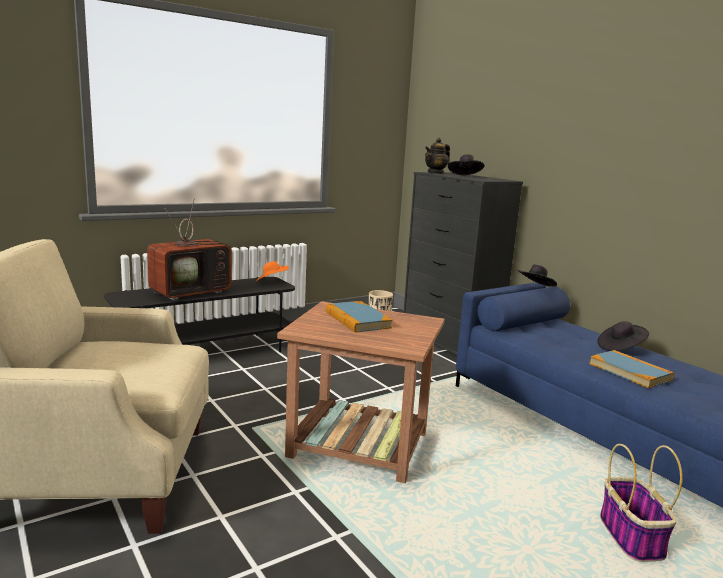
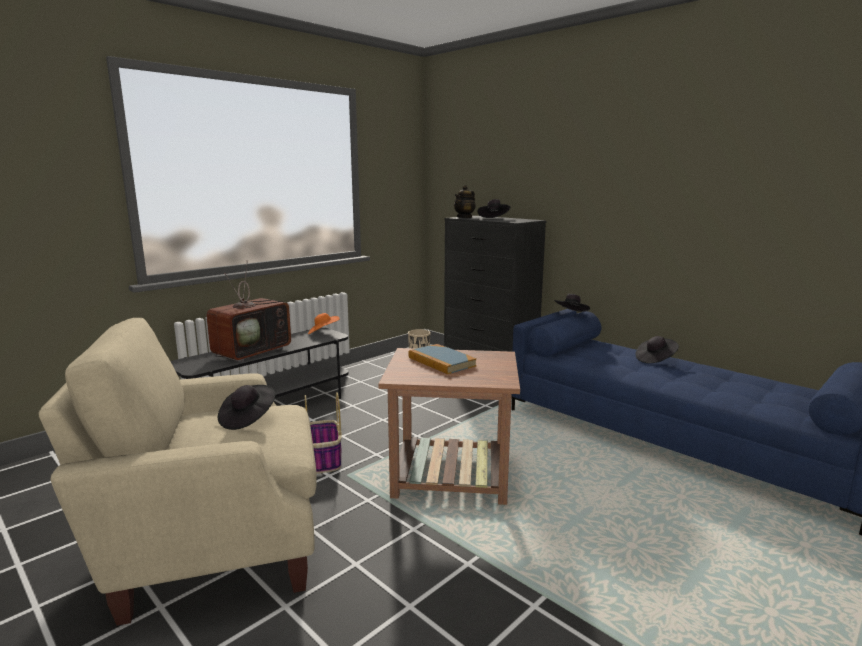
camera: 10 degrees left, 0 degrees up
book [589,350,674,388] -> none
basket [600,444,683,562] -> basket moved to [305,392,342,474]
none -> black hat [218,385,275,430]

